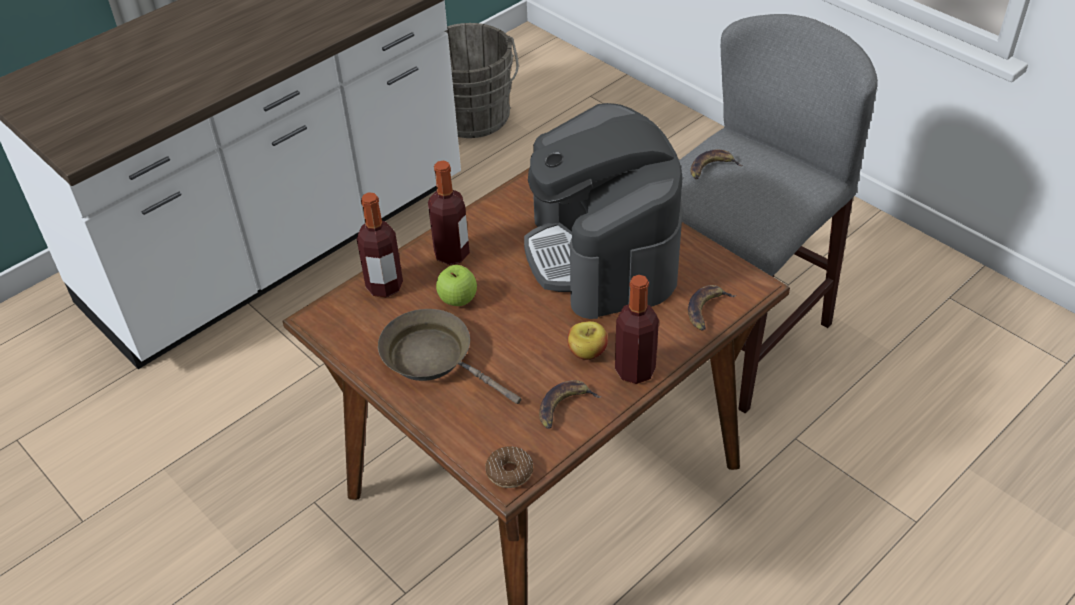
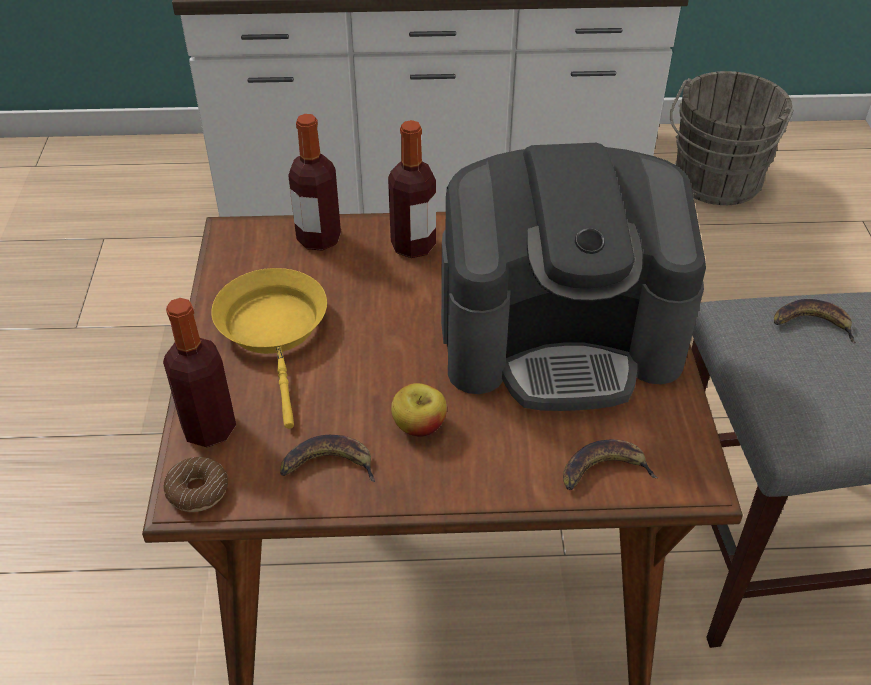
camera: 40 degrees right, 0 degrees up
brown frying pan [378,309,521,404] -> yellow frying pan [211,268,327,429]
apple [436,265,477,306] -> none
coffee machine [524,103,683,319] -> coffee machine turned 120 degrees counterclockwise [441,143,706,411]
bottle [615,275,659,384] -> bottle moved to [163,298,236,448]

